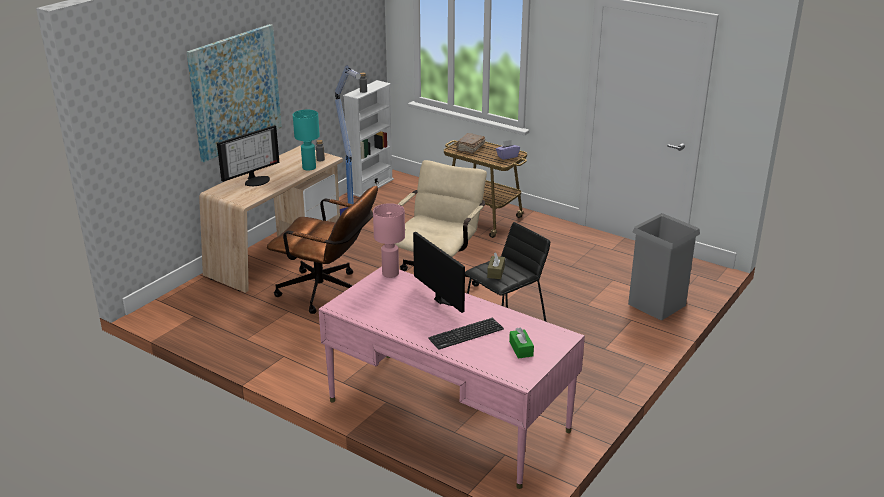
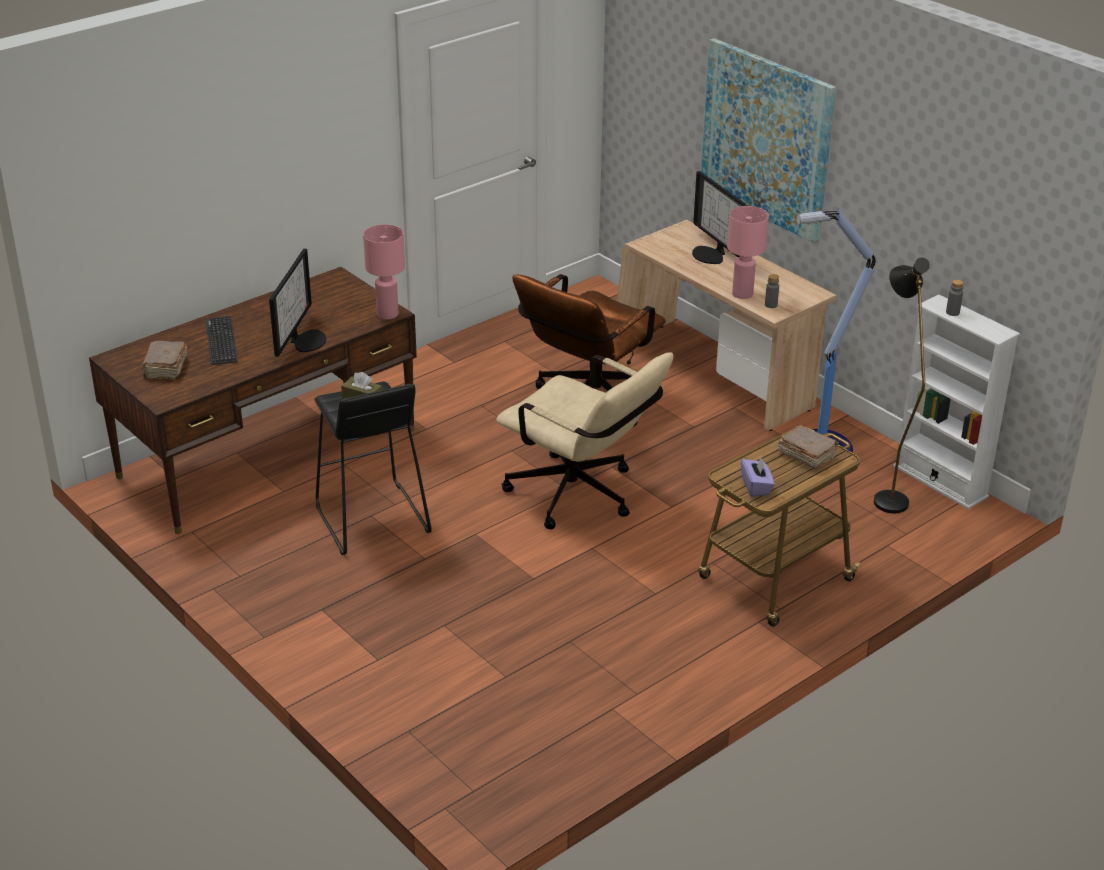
camera: 105 degrees right, 5 degrees up
turquoise table lamp [293,110,320,171] -> pink table lamp [727,206,769,299]
pink desk [319,266,585,489] -> brown desk [89,267,417,534]
monitor [413,232,465,313] -> monitor turned 60 degrees counterclockwise [269,249,326,357]
green tissue box [509,327,534,359] -> brown book [142,341,187,380]
grey trash can [628,213,700,320] -> none
none -> black floor lamp [874,257,930,513]

